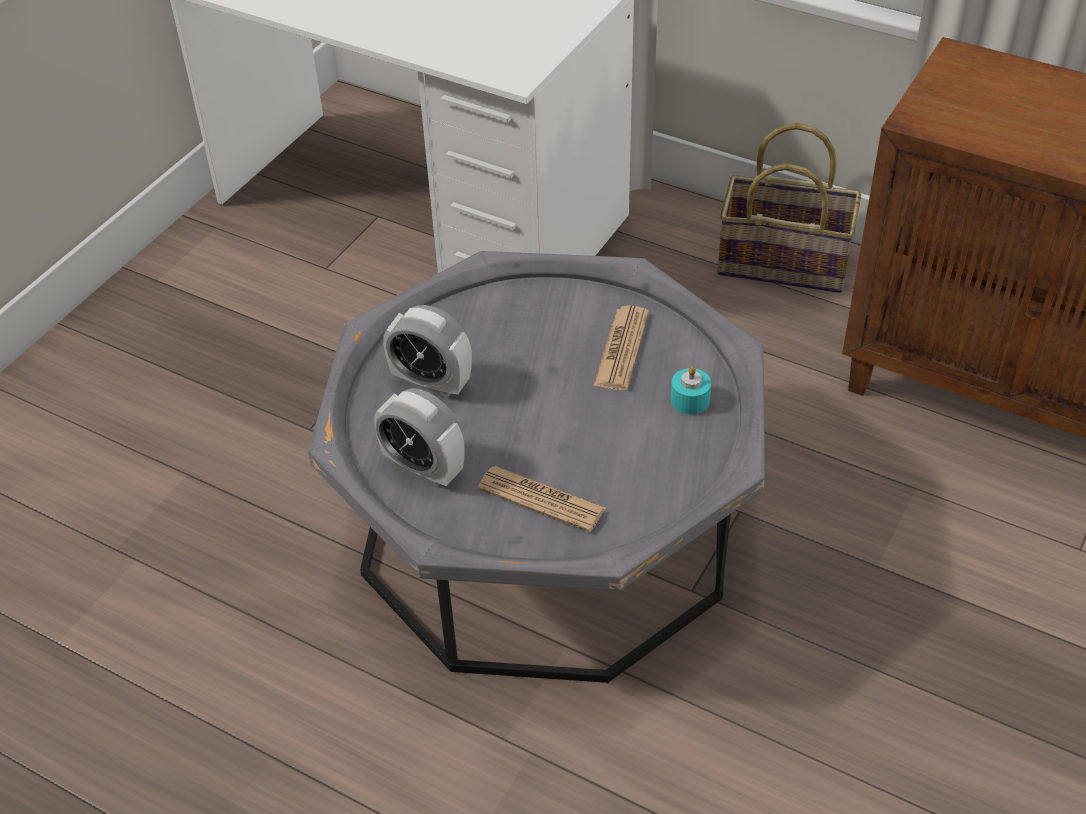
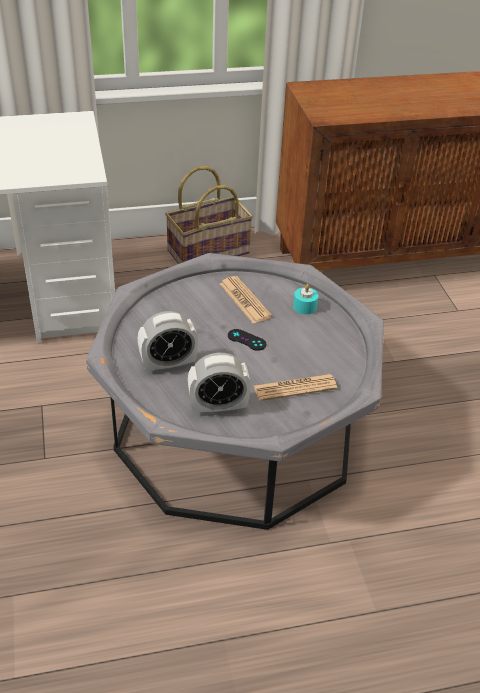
camera: 45 degrees left, 5 degrees down
none -> black game controller [228,329,266,351]

